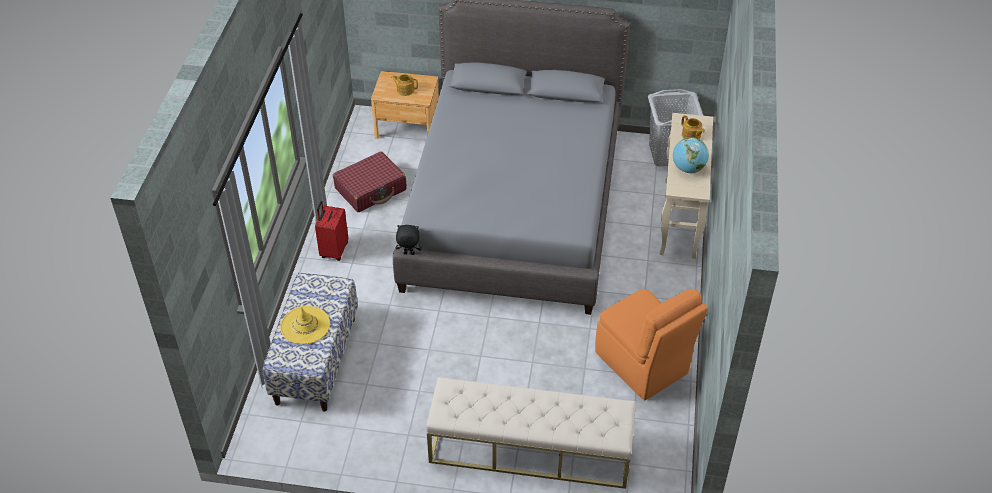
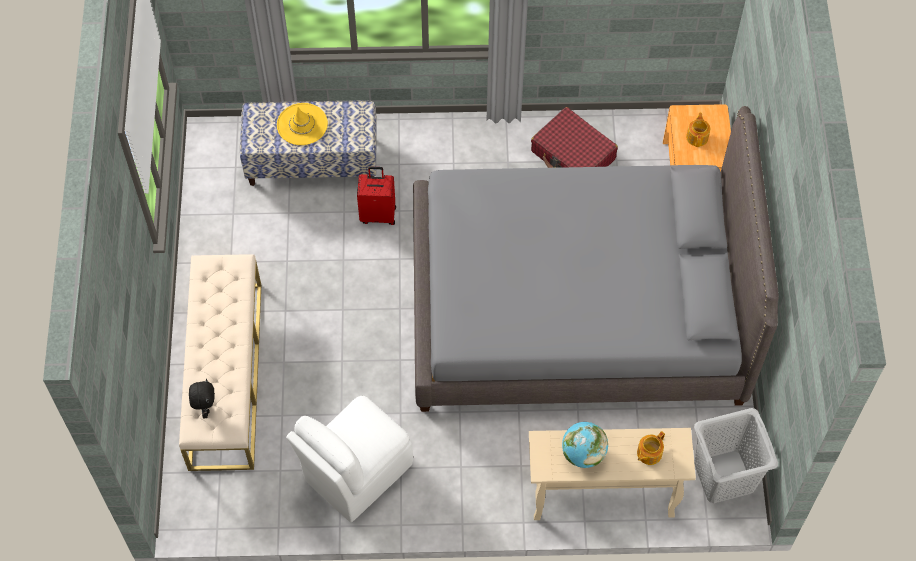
camera: 80 degrees right, 15 degrees up
red suitcase [315,201,348,261] -> red suitcase moved to [357,167,396,225]
black plush toy [396,225,422,255] -> black plush toy moved to [189,379,215,418]
orange chair [595,289,708,400] -> white chair [286,396,413,522]

